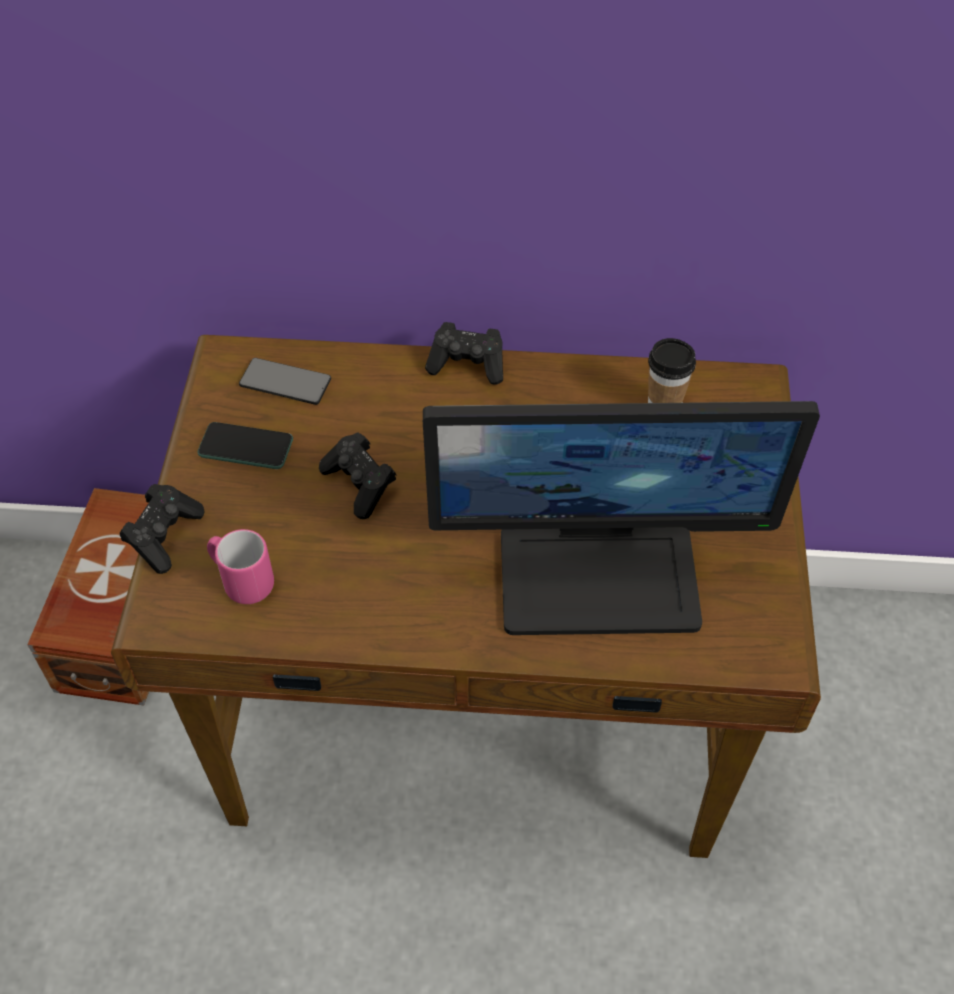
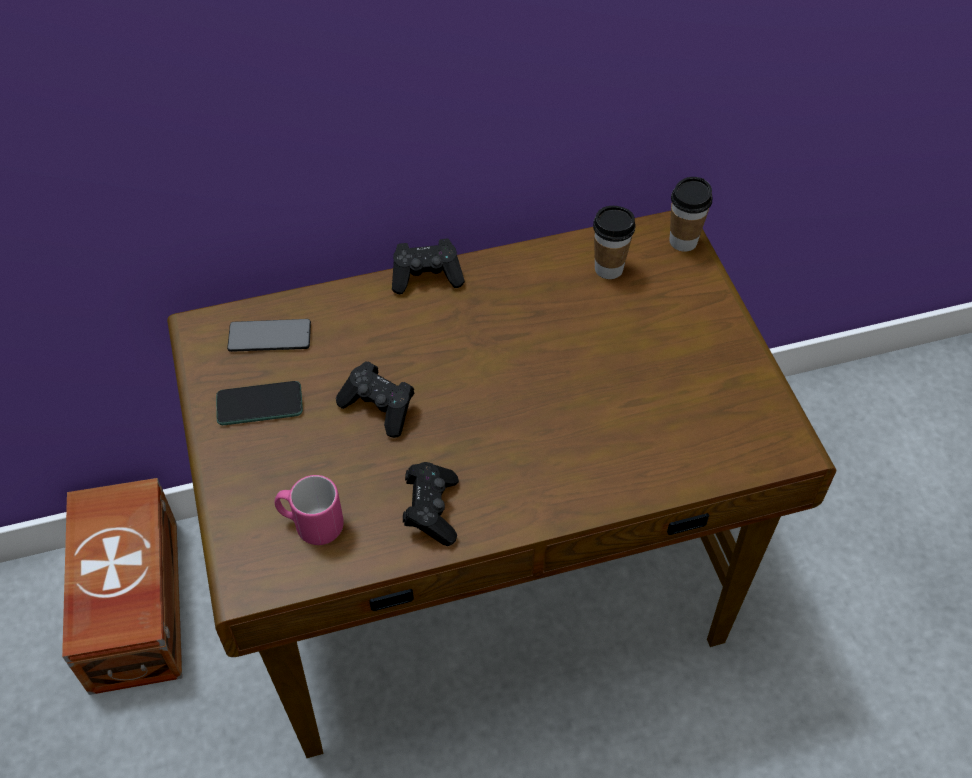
camera: 20 degrees left, 0 degrees up
black game controller [120,484,205,574] -> black game controller moved to [403,462,459,546]
monitor [423,401,820,635] -> none
none -> cup [669,177,713,252]

